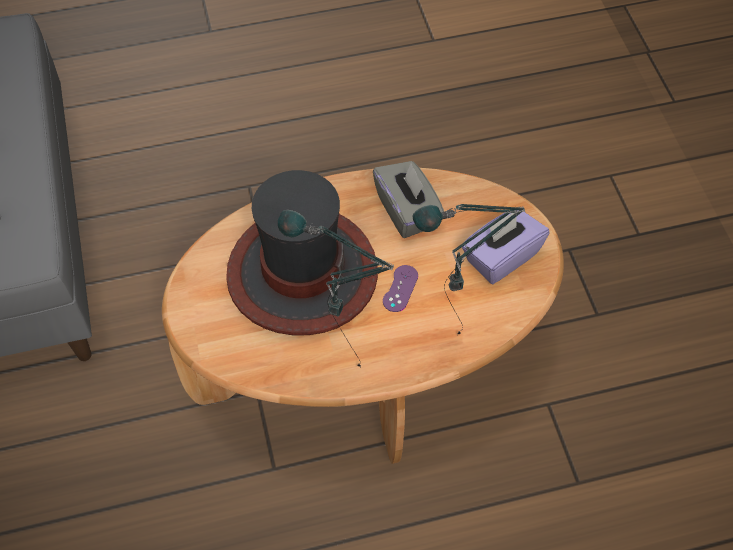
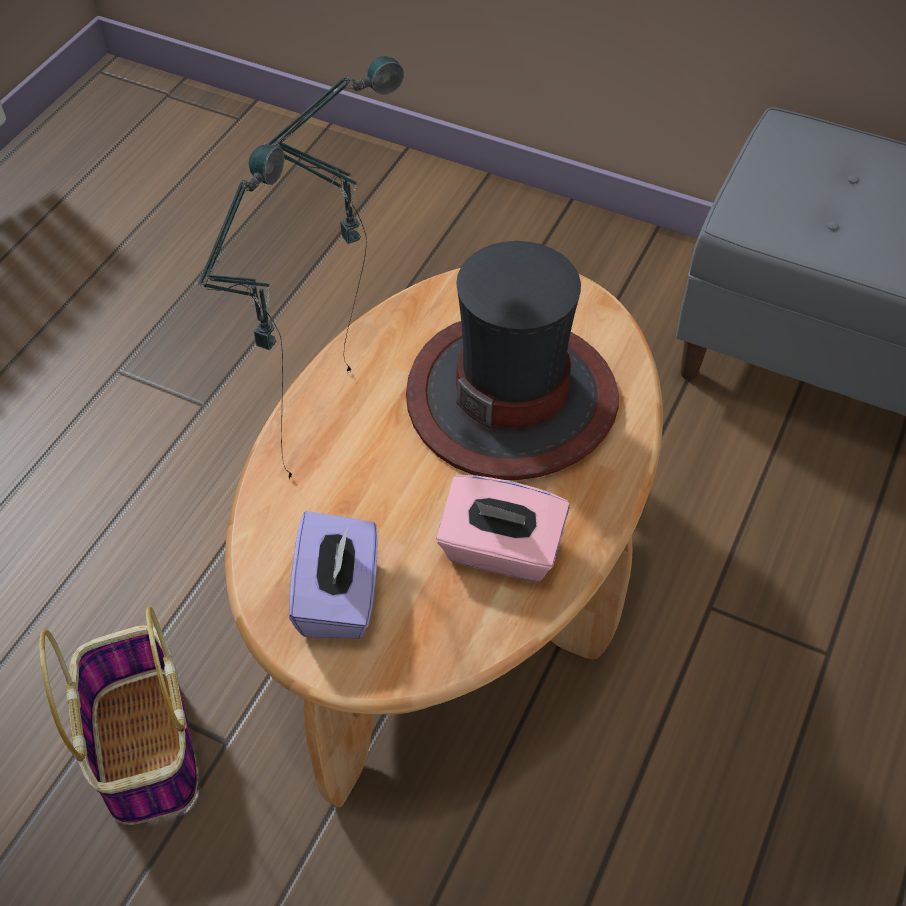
camera: 130 degrees right, 5 degrees down
grey tissue box [373,161,444,238] -> pink tissue box [436,475,570,582]
purple game controller [383,265,418,312] -> none
none -> basket [39,607,198,825]

